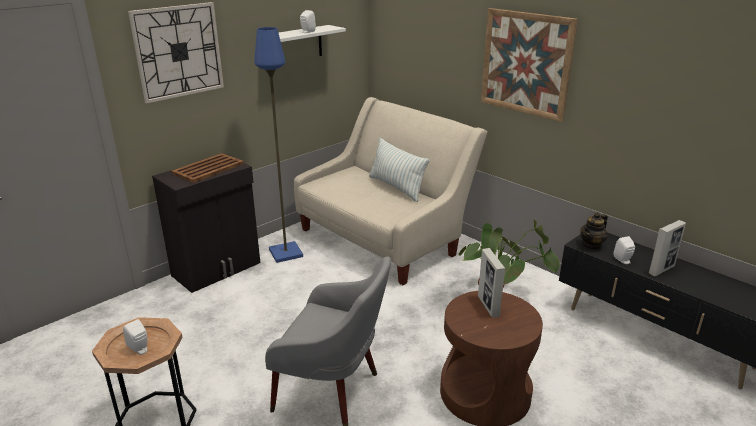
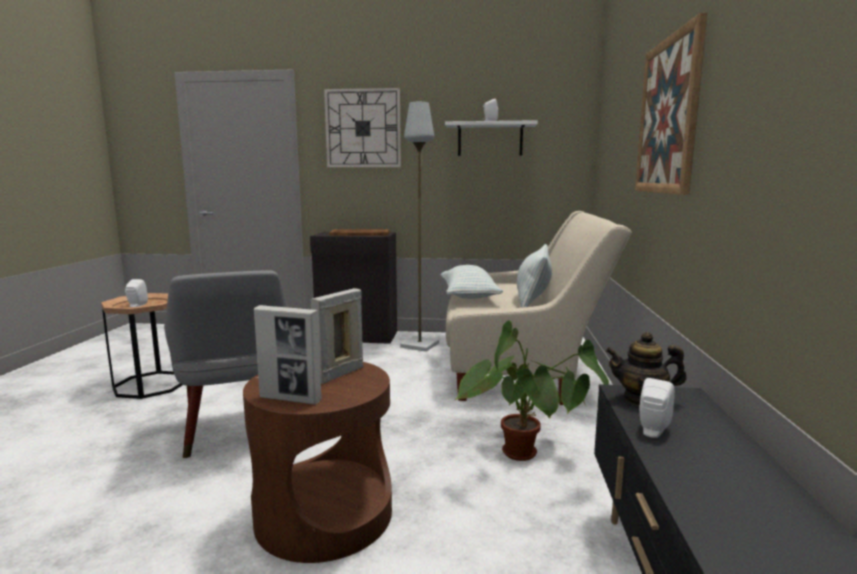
camera: 50 degrees right, 15 degrees down
blue floor lamp [254,27,303,263] -> grey floor lamp [400,102,439,352]
picture frame [649,220,686,276] -> picture frame moved to [254,305,322,405]
none -> pillow [441,265,503,299]

